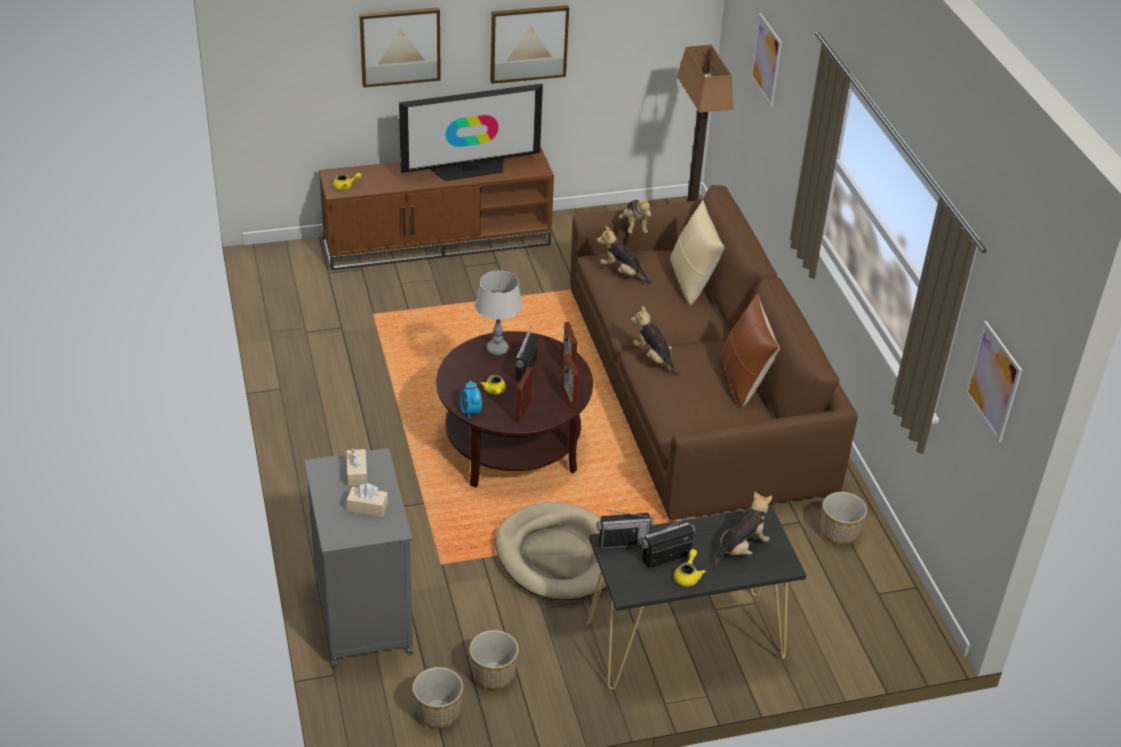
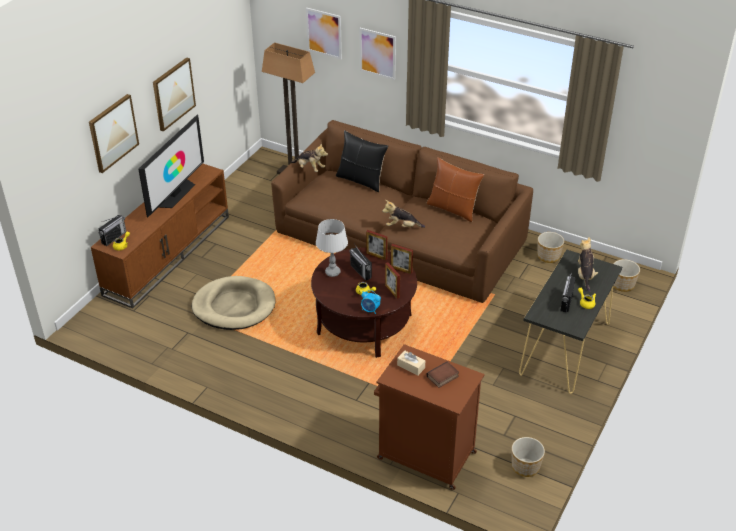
camera: 45 degrees left, 0 degrees up
grey cabinet [304,448,413,668] -> brown cabinet [374,344,485,490]
beige tissue box [347,483,388,517] -> book [427,361,459,388]
planter [469,630,519,690] -> planter moved to [613,259,640,292]
beige dog bed [496,502,607,600] -> beige dog bed moved to [192,276,276,330]
plush toy [597,226,652,284] -> none
radio [597,510,654,549] -> radio moved to [99,215,126,246]
beige pillow [670,200,724,306] -> black pillow [336,130,388,192]
picture [965,321,1022,442] -> picture moved to [360,28,396,80]

